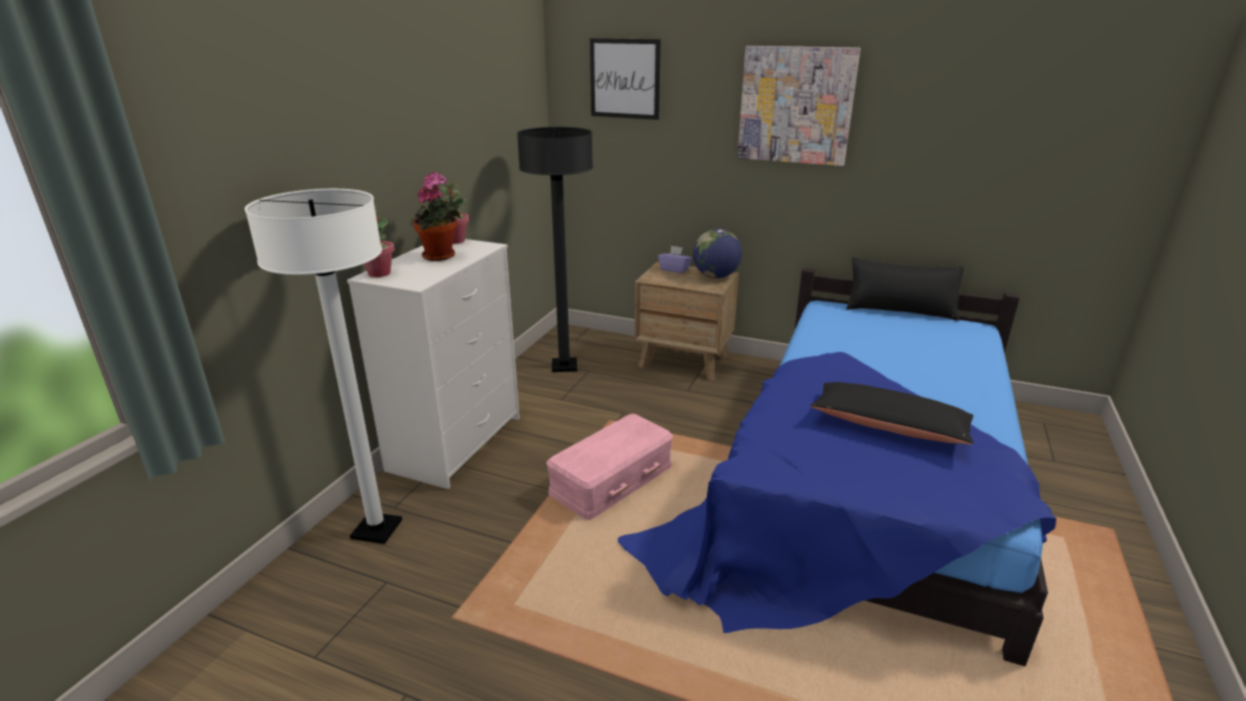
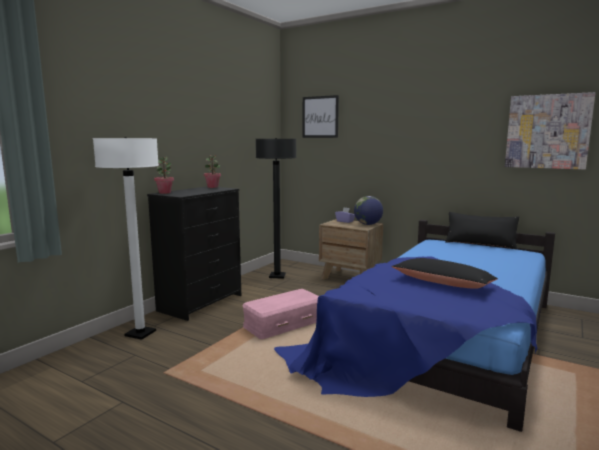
camera: 10 degrees right, 15 degrees down
white dresser [347,239,520,489] -> black dresser [147,187,241,321]
potted plant [413,172,460,261] -> none
picture [737,46,861,166] -> picture moved to [505,92,595,169]

